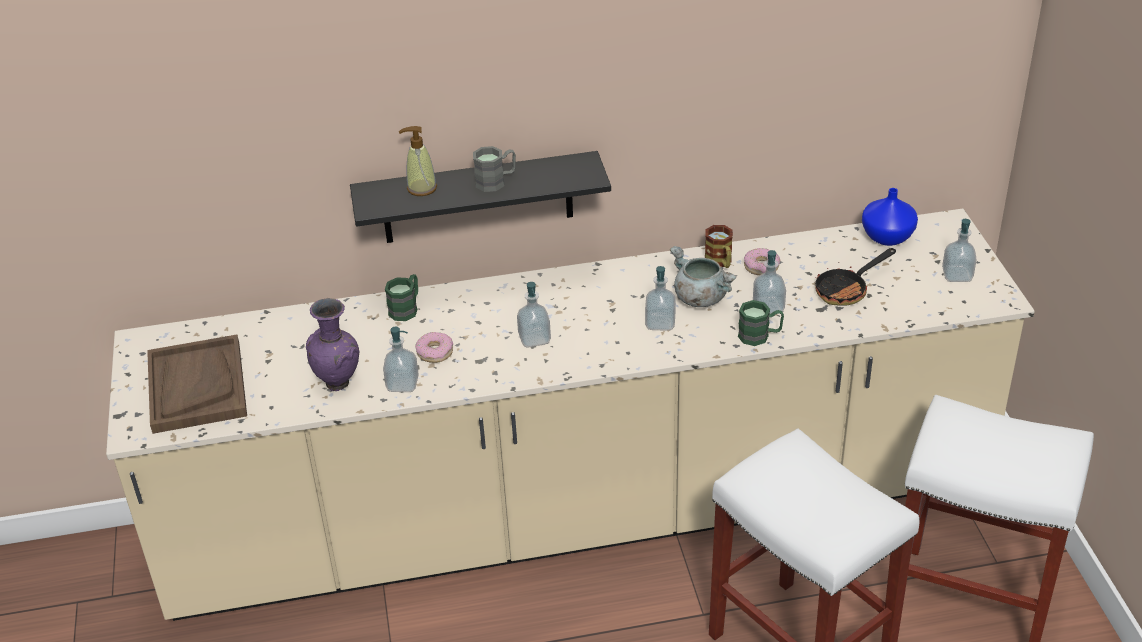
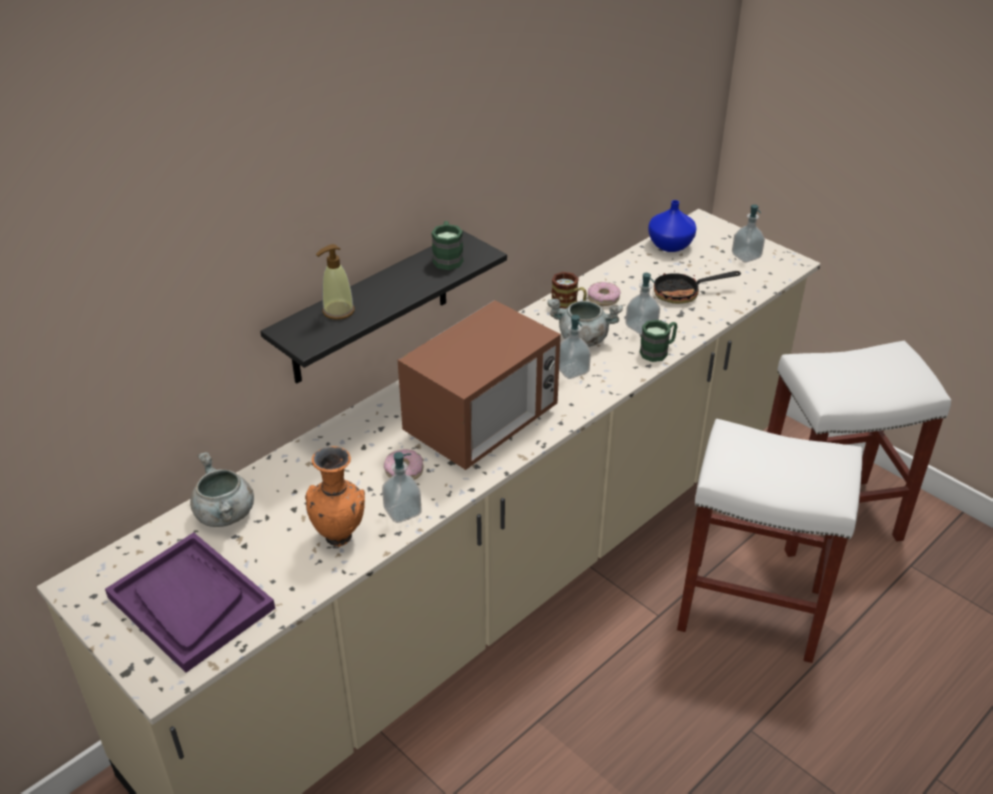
camera: 35 degrees left, 0 degrees up
brown tray [147,335,247,434] -> purple tray [105,532,275,673]
purple vase [306,298,360,391] -> orange vase [305,446,365,547]
green mug [385,274,418,321] -> green mug moved to [431,221,463,270]
grey mug [473,146,516,192] -> none
soap dispenser [517,282,551,348] -> microwave [398,300,561,470]
frying pan [815,248,896,305] -> frying pan turned 60 degrees clockwise [654,264,741,304]
none -> grey cooking pot [190,452,254,527]

